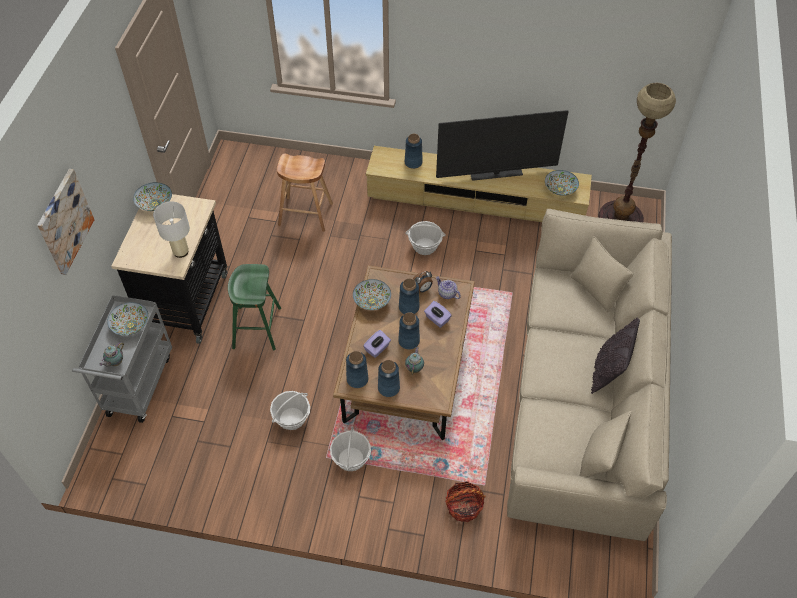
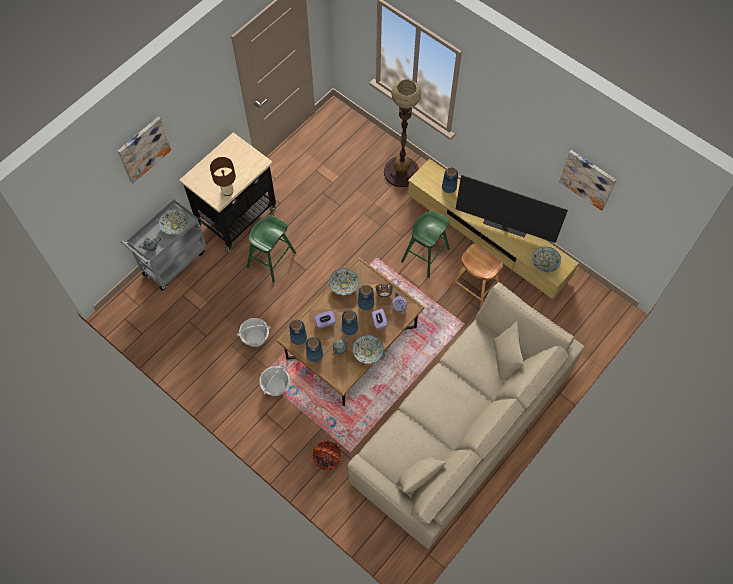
camera: 30 degrees right, 10 degrees up
bowl [133,182,172,211] -> bowl moved to [353,335,384,364]
white table lamp [153,201,190,258] -> brown table lamp [210,157,236,196]
brown stool [277,154,333,232] -> brown stool moved to [449,243,504,308]
basket [405,221,446,255] -> green stool [401,211,450,278]
black pillow [591,318,640,394] -> none
floor lamp [598,82,676,222] -> floor lamp moved to [384,79,421,187]
none -> picture [559,150,616,211]

